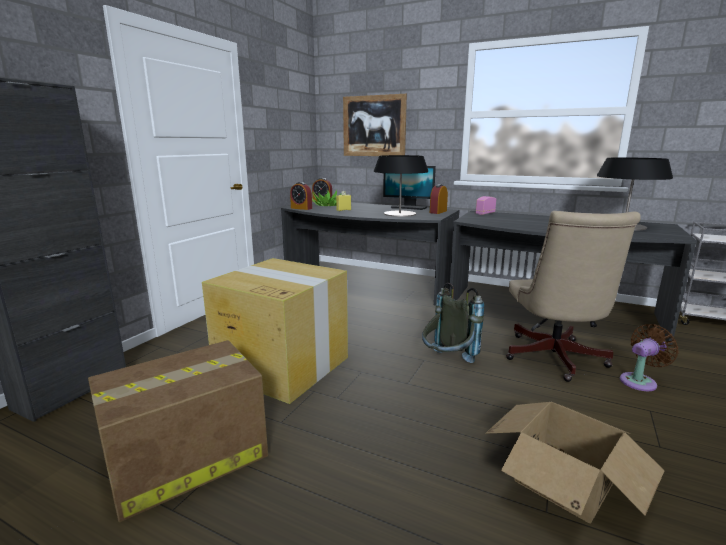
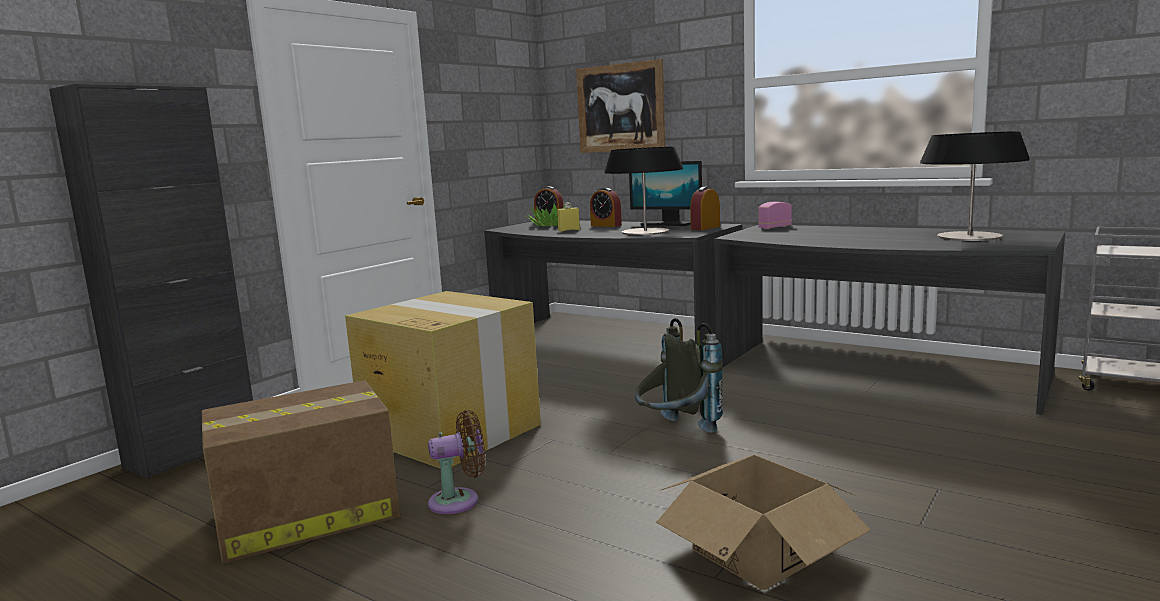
camera: 10 degrees right, 5 degrees down
alarm clock [290,182,312,210] -> alarm clock moved to [590,188,622,227]
beige office chair [506,211,641,382] -> none
brown fan [620,324,678,391] -> brown fan moved to [428,410,485,514]

